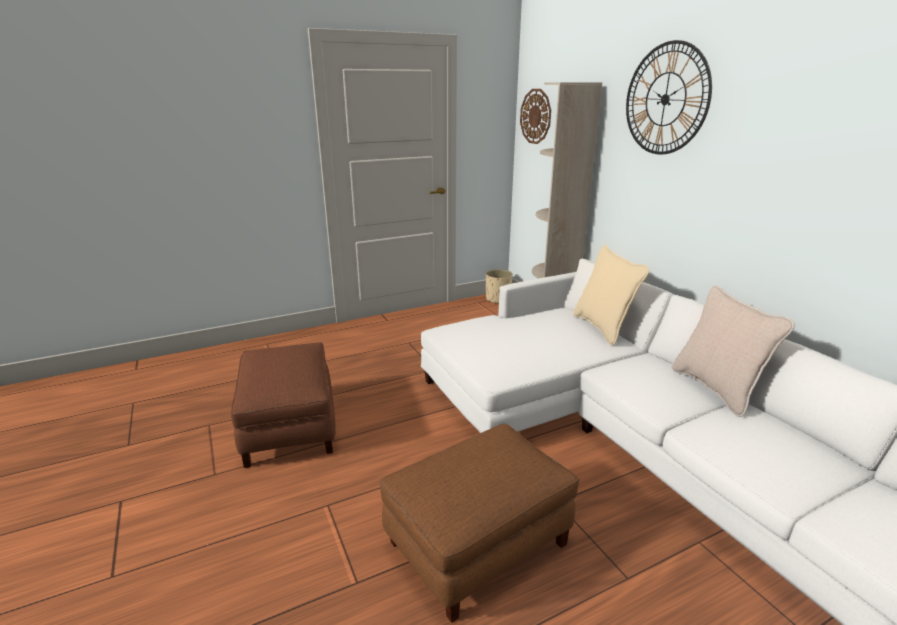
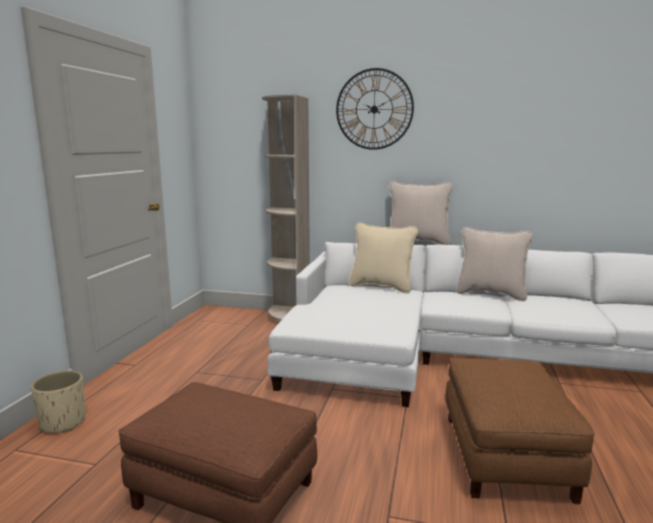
camera: 50 degrees left, 10 degrees down
beige planter [486,269,513,304] -> beige planter moved to [31,370,86,433]
wall clock [520,89,551,144] -> none
none -> beige pillow [389,182,453,245]

